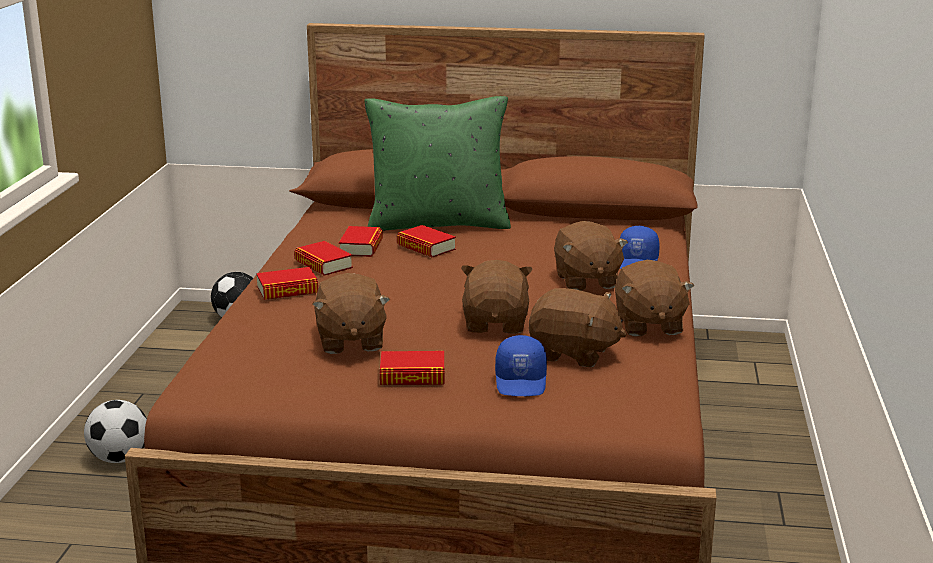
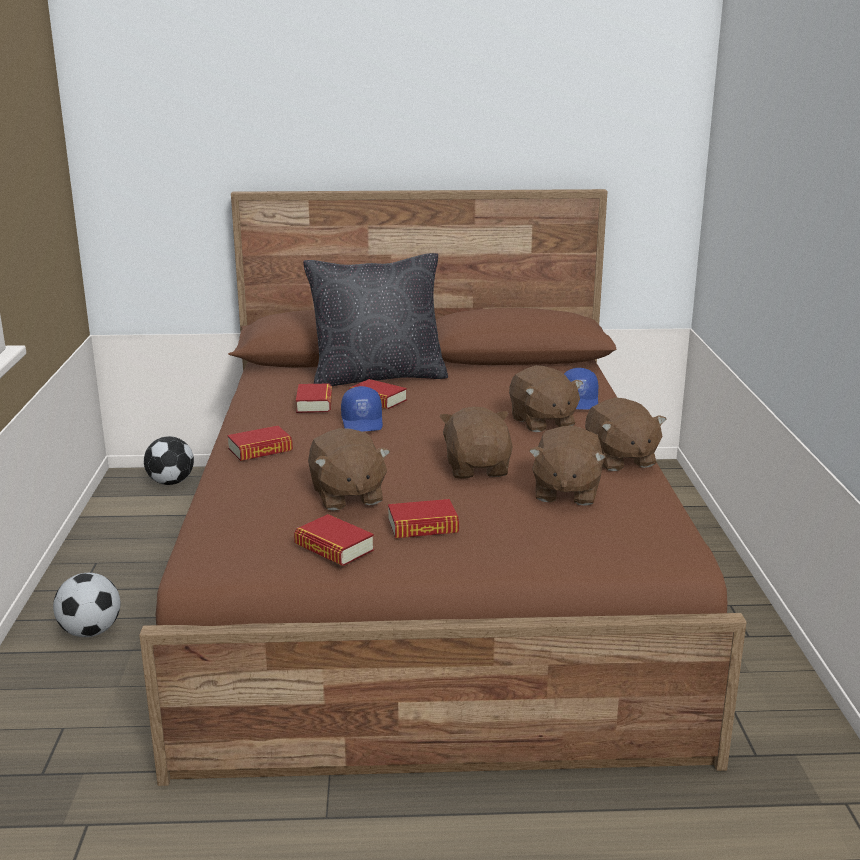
camera: 10 degrees left, 0 degrees up
book [294,241,353,276] -> book moved to [294,514,374,566]
green pillow [365,96,511,231] -> black pillow [303,253,448,386]
blue cap [495,335,547,396] -> blue cap moved to [341,386,383,432]
brown plush toy [529,288,626,367] -> brown plush toy turned 90 degrees clockwise [529,426,606,506]

